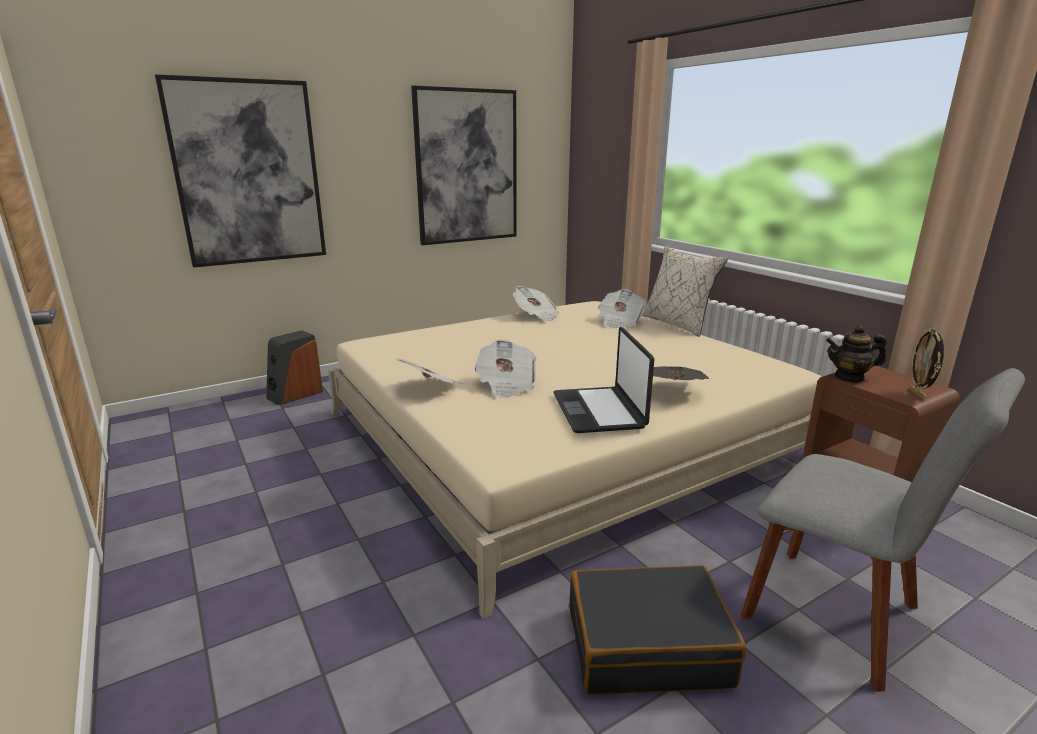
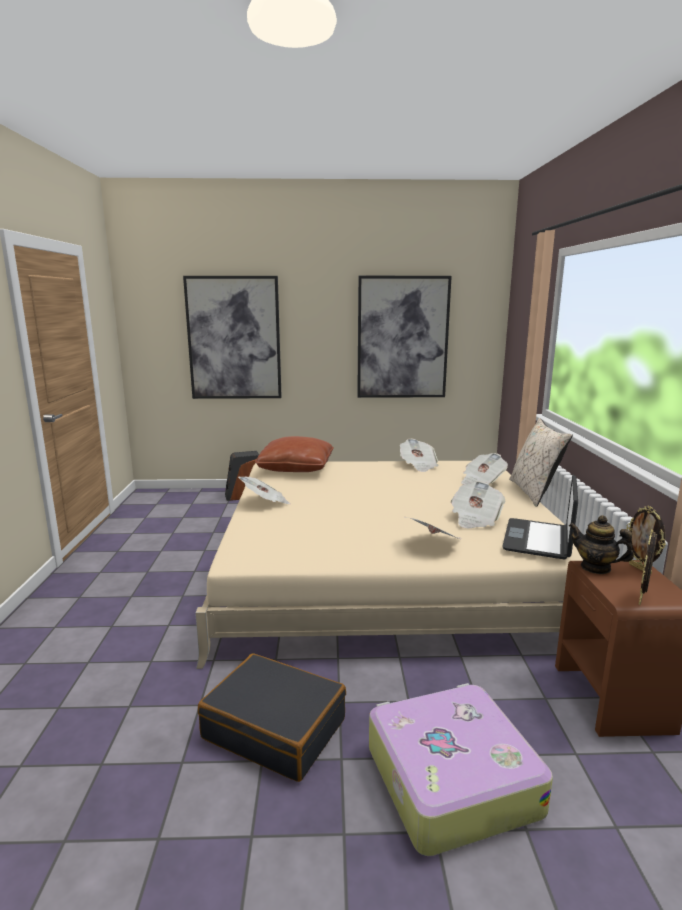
camera: 30 degrees right, 5 degrees down
newspaper [475,339,536,399] -> newspaper moved to [451,481,505,528]
laptop [553,327,654,433] -> laptop moved to [502,475,578,559]
grey chair [741,368,1025,692] -> suitcase [369,683,553,856]
none -> brown pillow [255,436,334,472]
none -> picture frame [626,506,666,574]

